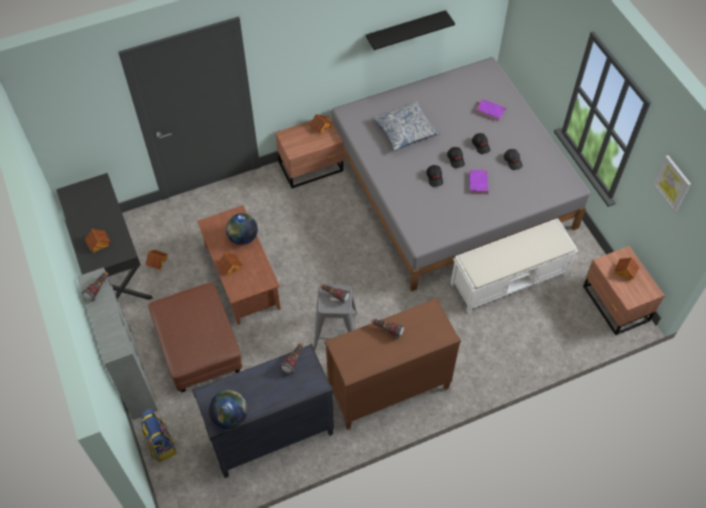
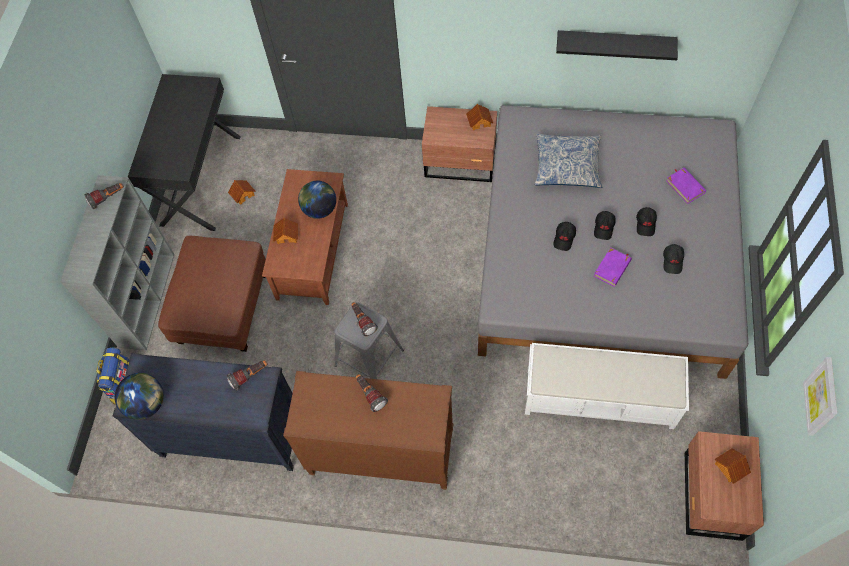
camera: 35 degrees right, 5 degrees up
toy house [85,229,110,253] -> none

